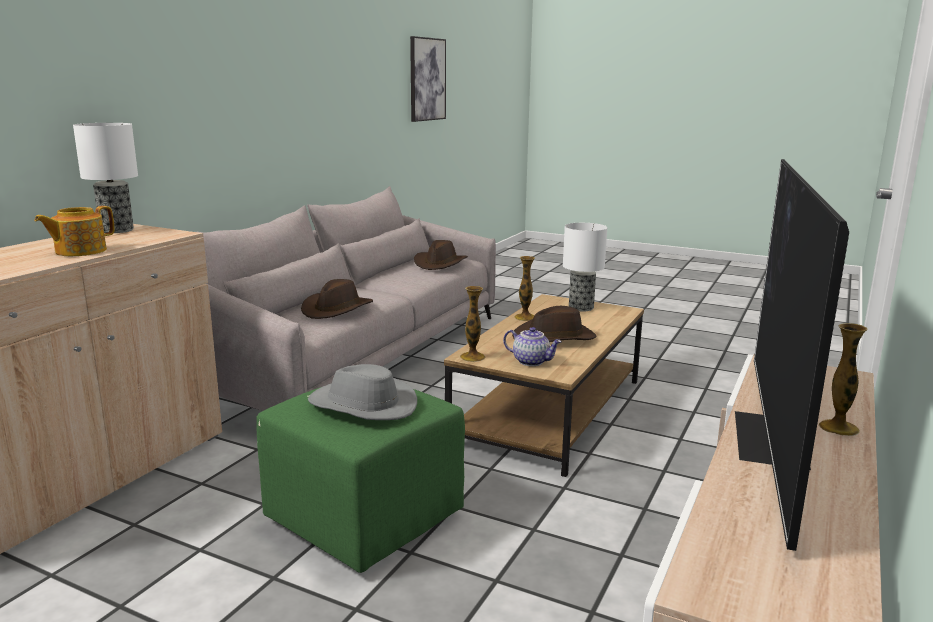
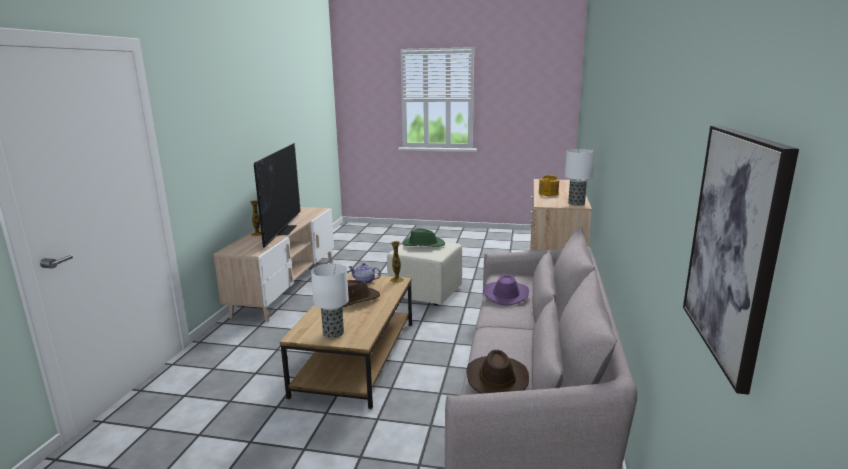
camera: 165 degrees right, 0 degrees up
green ottoman [257,387,465,573] -> beige ottoman [387,242,462,305]
brown hat [301,279,373,319] -> purple hat [484,275,529,306]
grey hat [308,364,417,420] -> green hat [403,229,445,247]
vase [515,256,535,321] -> none

